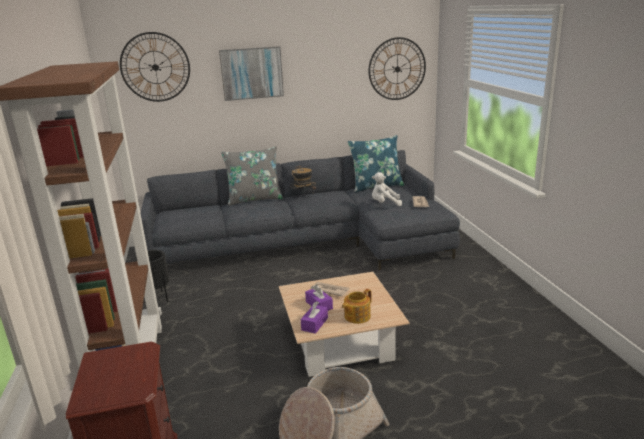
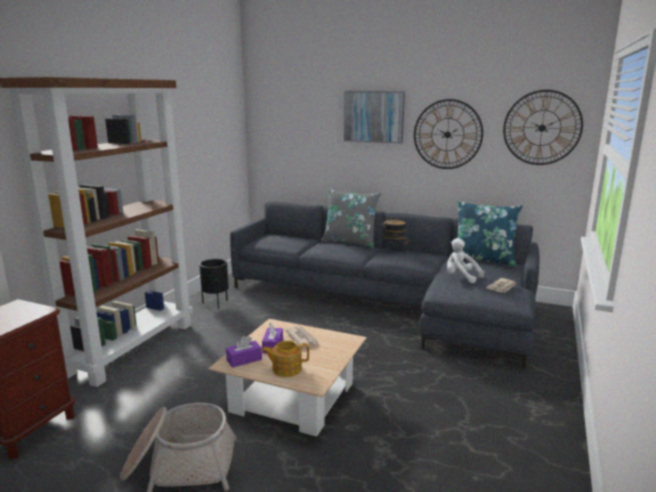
camera: 35 degrees right, 5 degrees down
wall clock [120,32,190,102] -> wall clock moved to [414,99,483,169]

